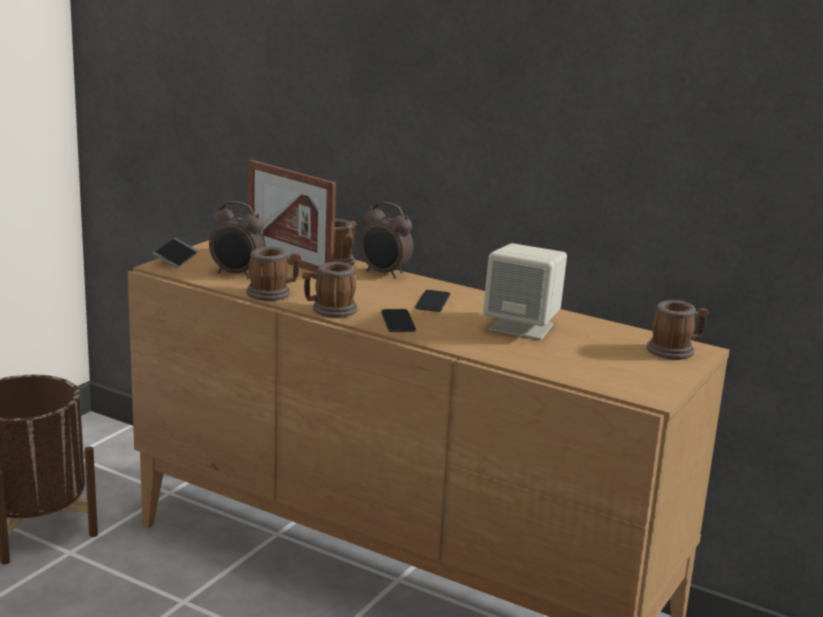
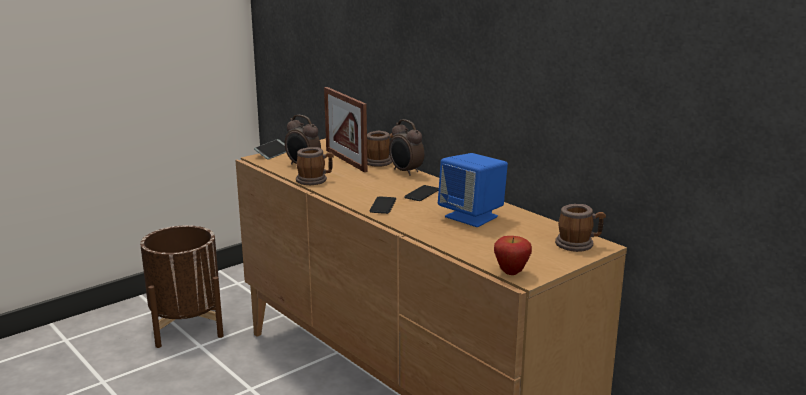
camera: 20 degrees right, 0 degrees up
mug [302,262,358,318] -> none
beige speaker [483,243,567,340] -> blue speaker [438,153,508,227]
none -> apple [494,236,532,275]

